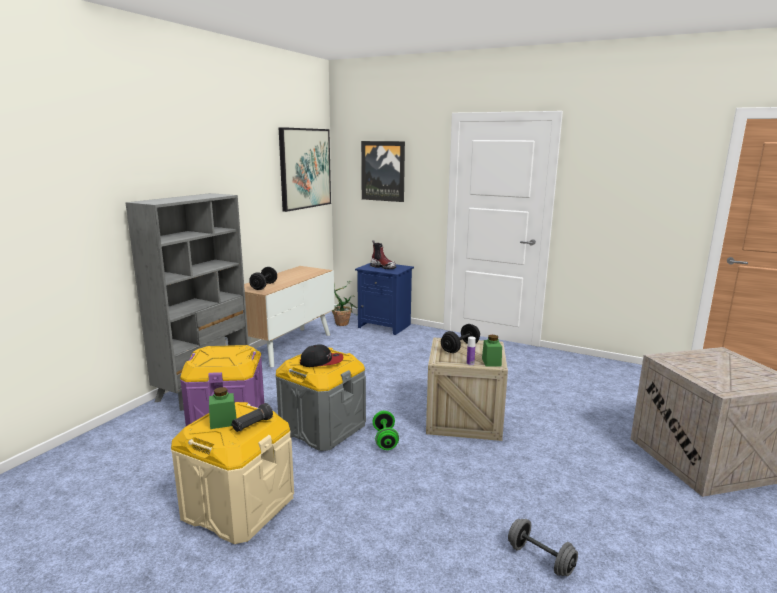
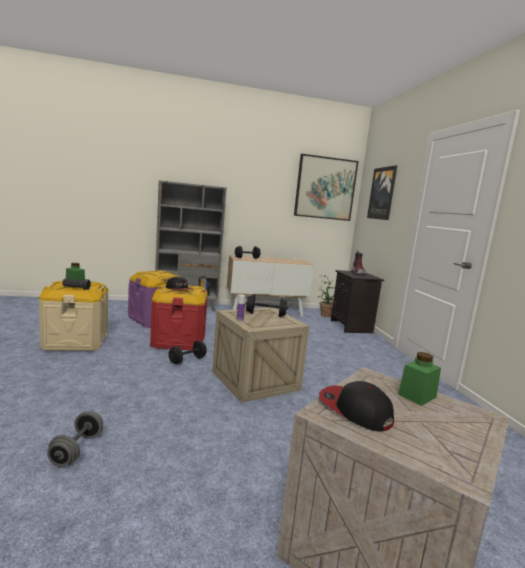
camera: 50 degrees right, 5 degrees down
grey storage box [276,348,366,451] -> red storage box [150,284,208,350]
blue nightstand [355,263,414,335] -> black nightstand [331,270,384,334]
green dumbbell [372,411,399,450] -> black dumbbell [168,341,207,365]
green jar [482,335,502,366] -> green jar moved to [398,352,441,406]
none -> cap [319,381,394,432]

